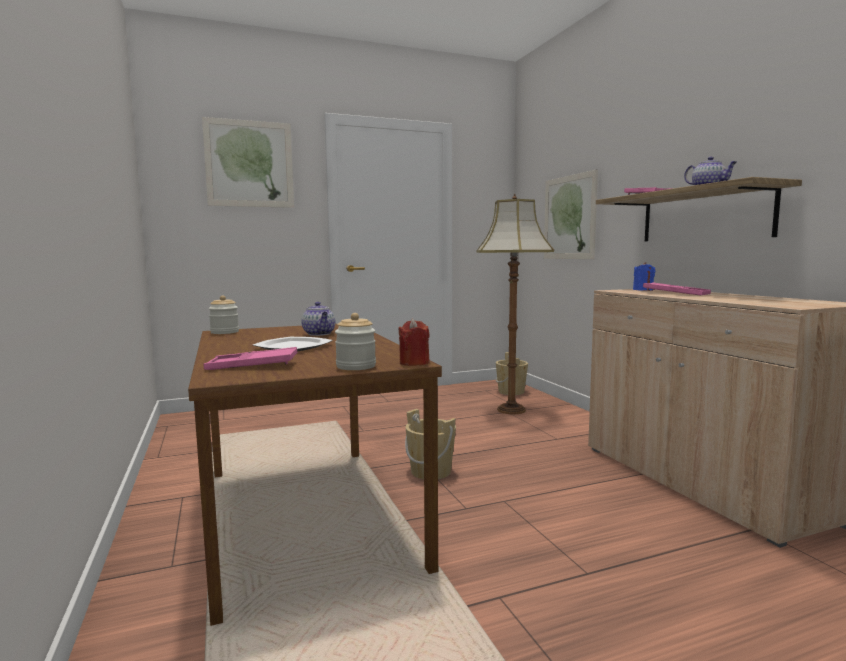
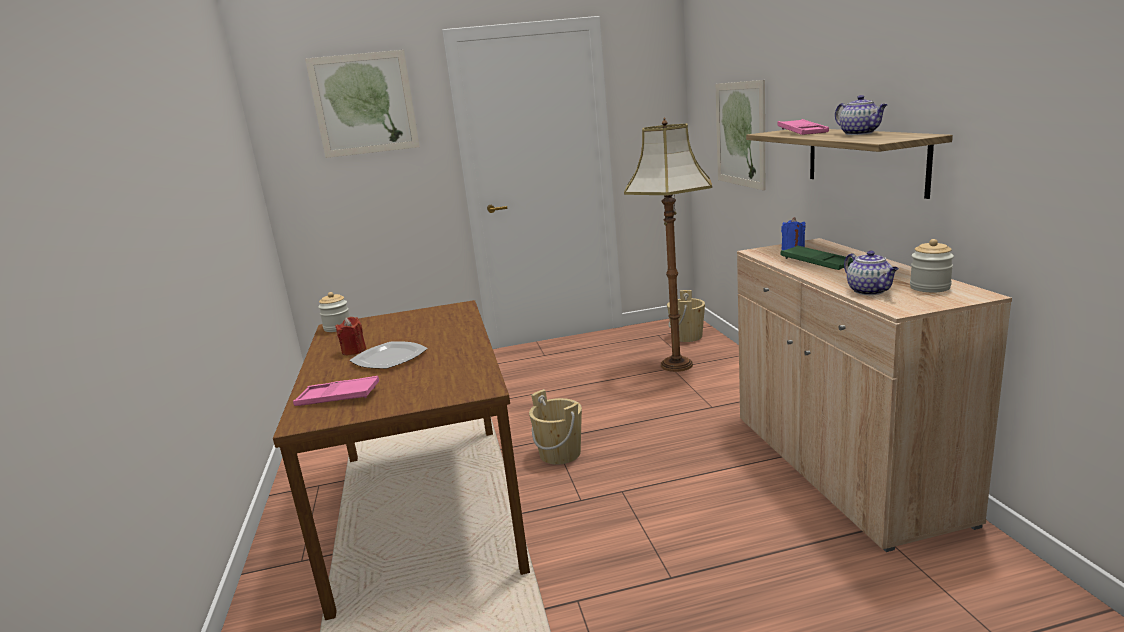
camera: 10 degrees right, 10 degrees up
teapot [301,302,335,336] -> teapot moved to [844,251,899,295]
jar [335,313,376,370] -> jar moved to [910,239,954,292]
red candle [398,319,430,366] -> red candle moved to [335,317,366,355]
pink tray [643,282,711,295] -> green tray [781,245,853,270]

